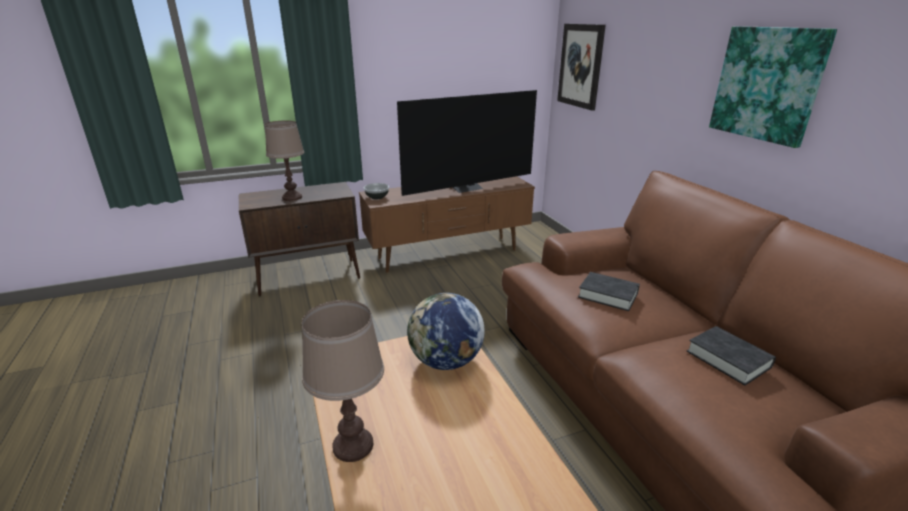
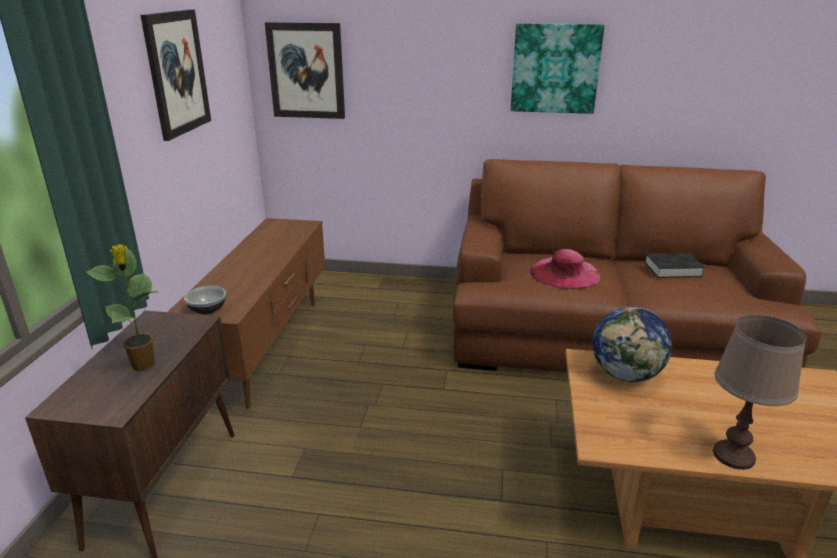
camera: 60 degrees left, 0 degrees up
brown table lamp [265,120,304,201] -> potted plant [87,244,158,371]
television [397,90,537,196] -> none
black book [578,272,640,311] -> pink hat [531,249,600,289]
none -> picture [140,9,211,141]

